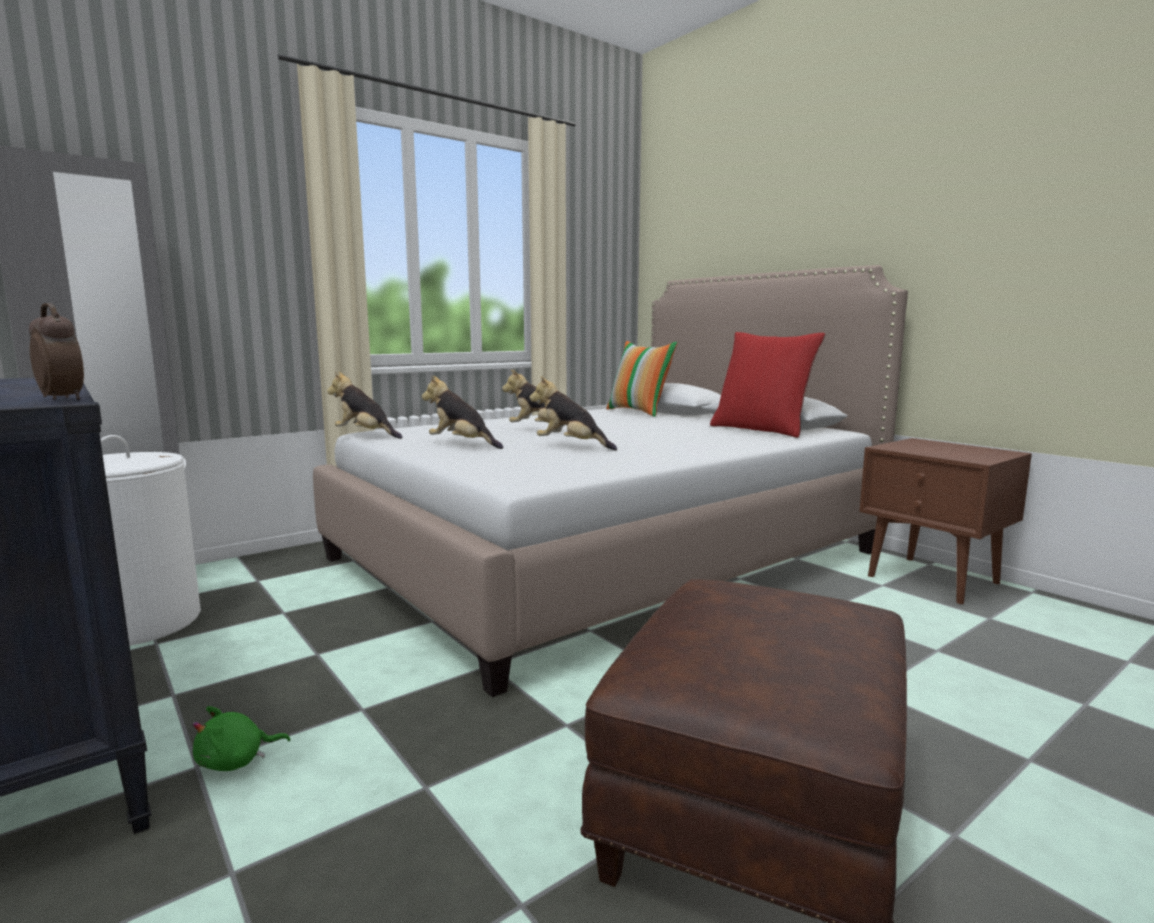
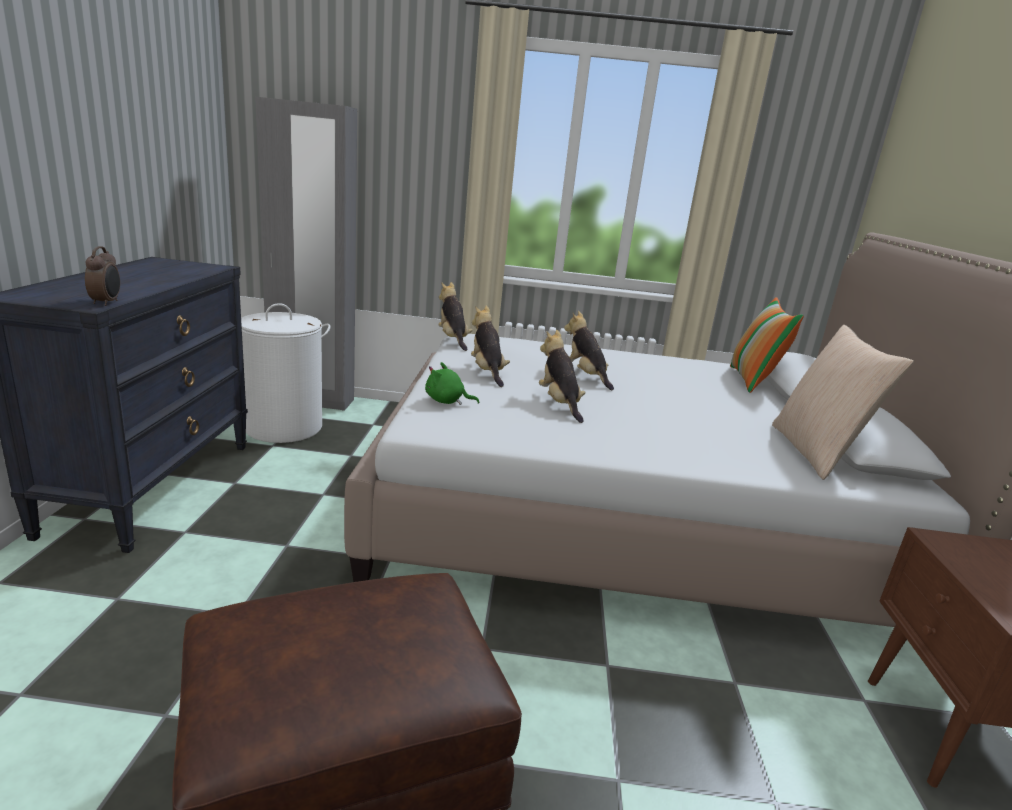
camera: 40 degrees right, 10 degrees up
green plush toy [192,706,290,771] -> green plush toy moved to [425,362,479,405]
red pillow [710,332,825,438] -> beige pillow [772,325,914,480]

